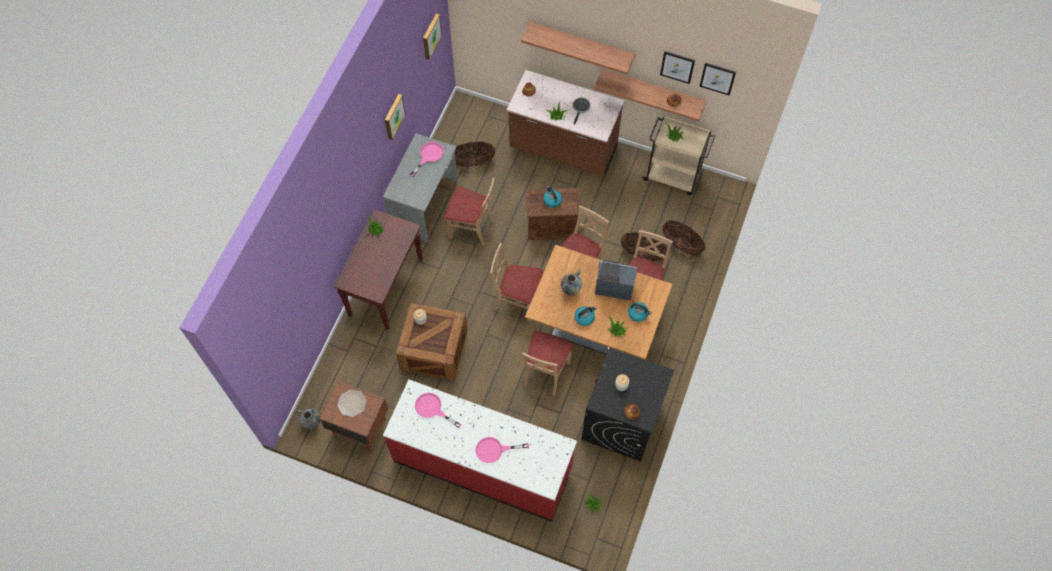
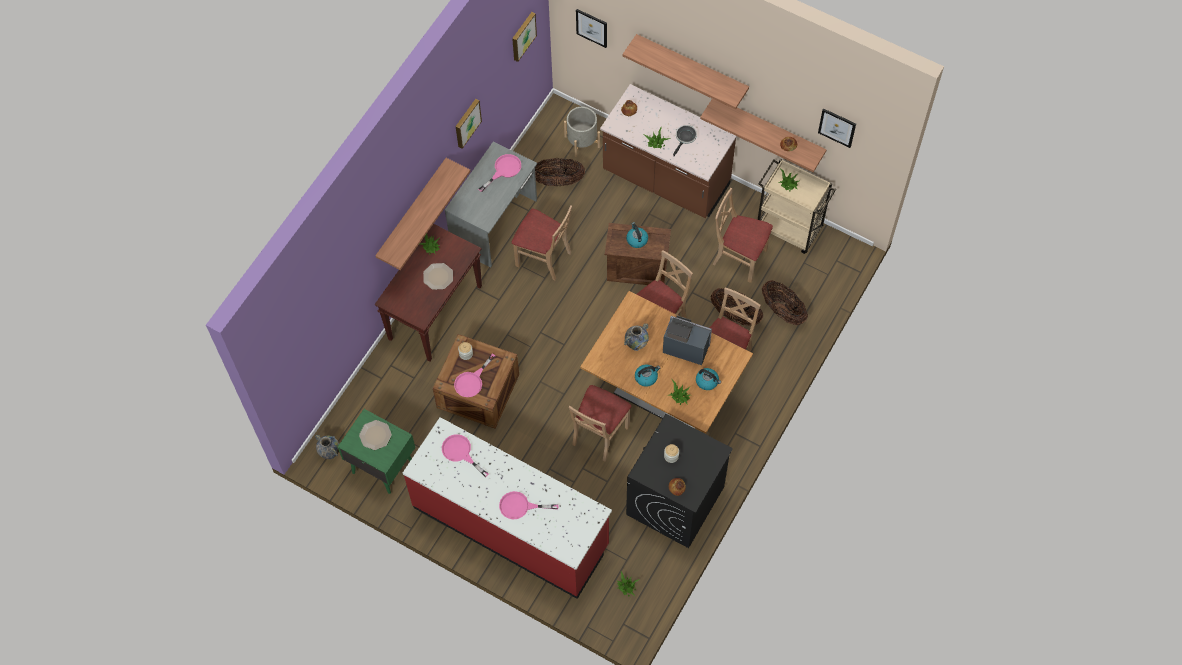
camera: 10 degrees right, 0 degrees up
brown nightstand [319,381,388,452] -> green nightstand [338,409,415,494]
beige chair [490,243,543,322] -> beige chair moved to [713,188,773,283]
picture [660,51,695,84] -> picture moved to [576,9,607,48]
none -> shelf [375,158,470,270]
none -> plate [423,263,453,290]
none -> pink frying pan [454,354,496,397]
none -> grey planter [564,107,600,157]

